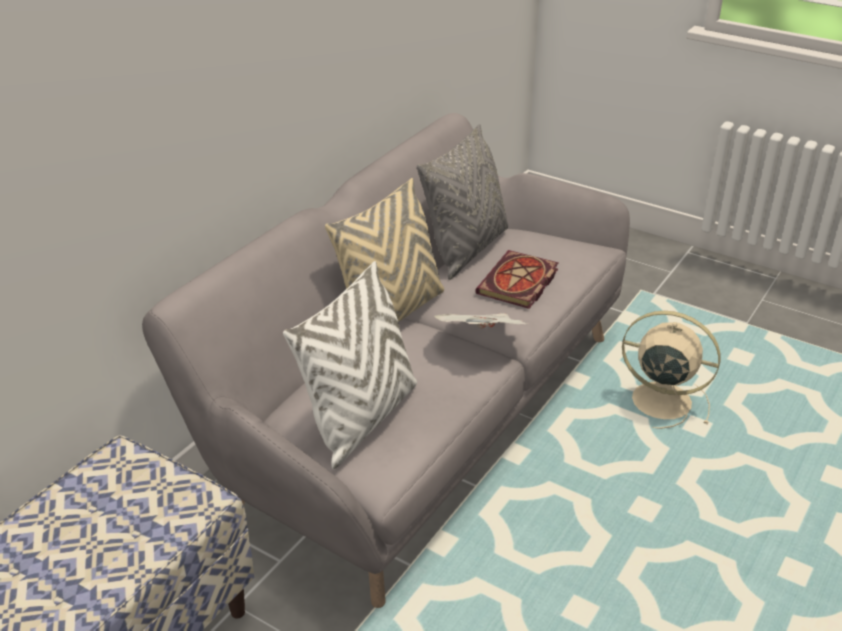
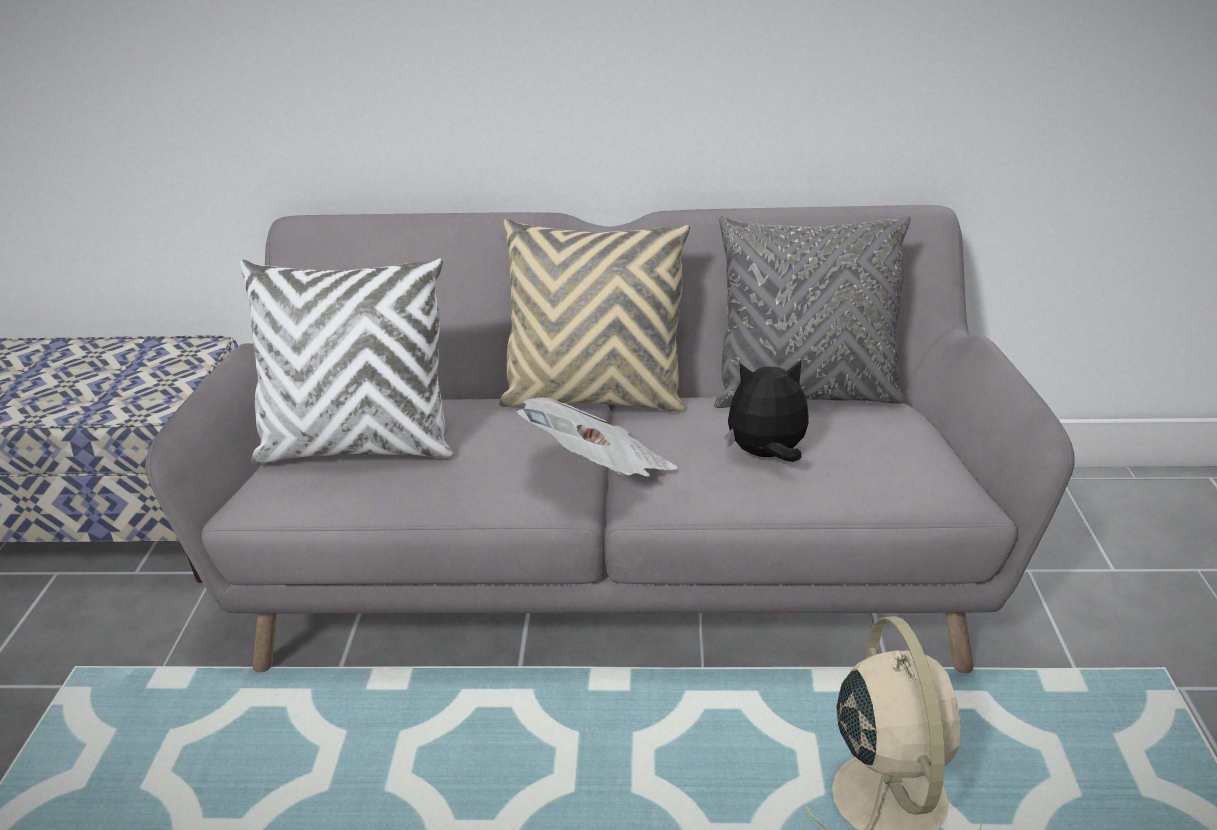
camera: 60 degrees right, 5 degrees down
book [475,250,559,309] -> plush toy [725,360,809,462]

